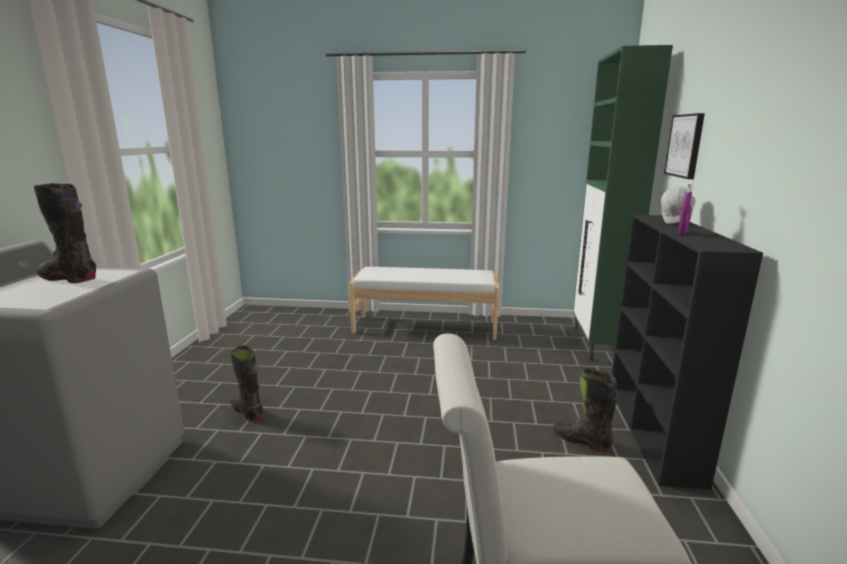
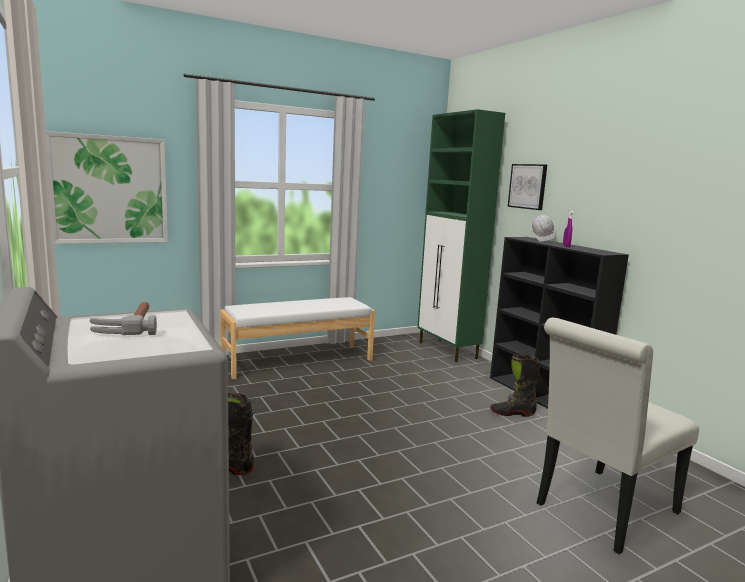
camera: 35 degrees left, 5 degrees down
black boot [34,183,96,283] -> hammer [89,302,157,335]
none -> picture [46,131,168,244]

